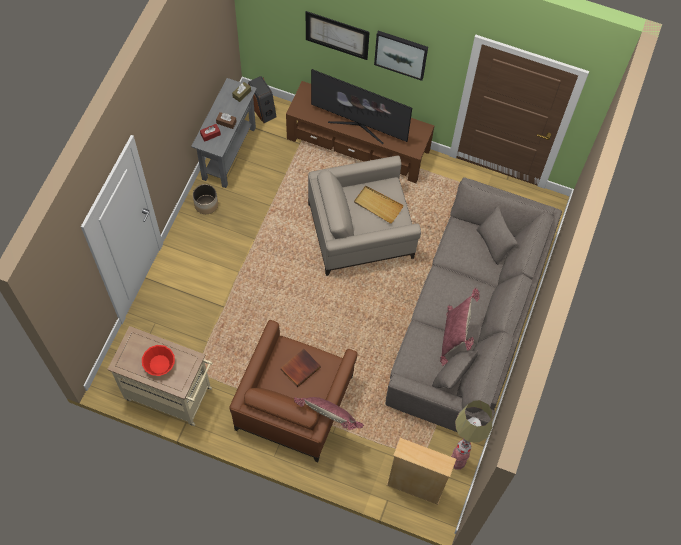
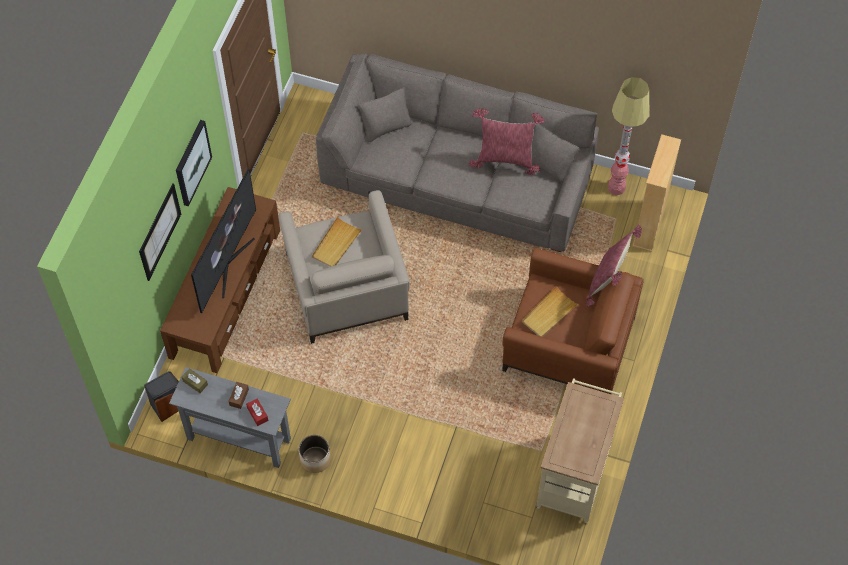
camera: 90 degrees left, 5 degrees down
red bowl [142,345,175,376] -> none
book [281,349,321,387] -> beige tray [522,285,578,337]

